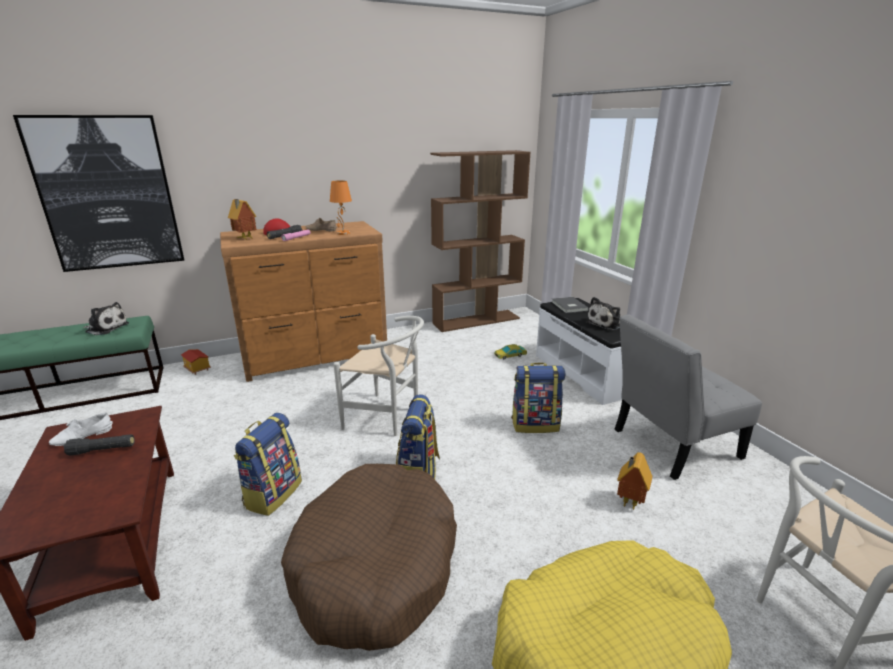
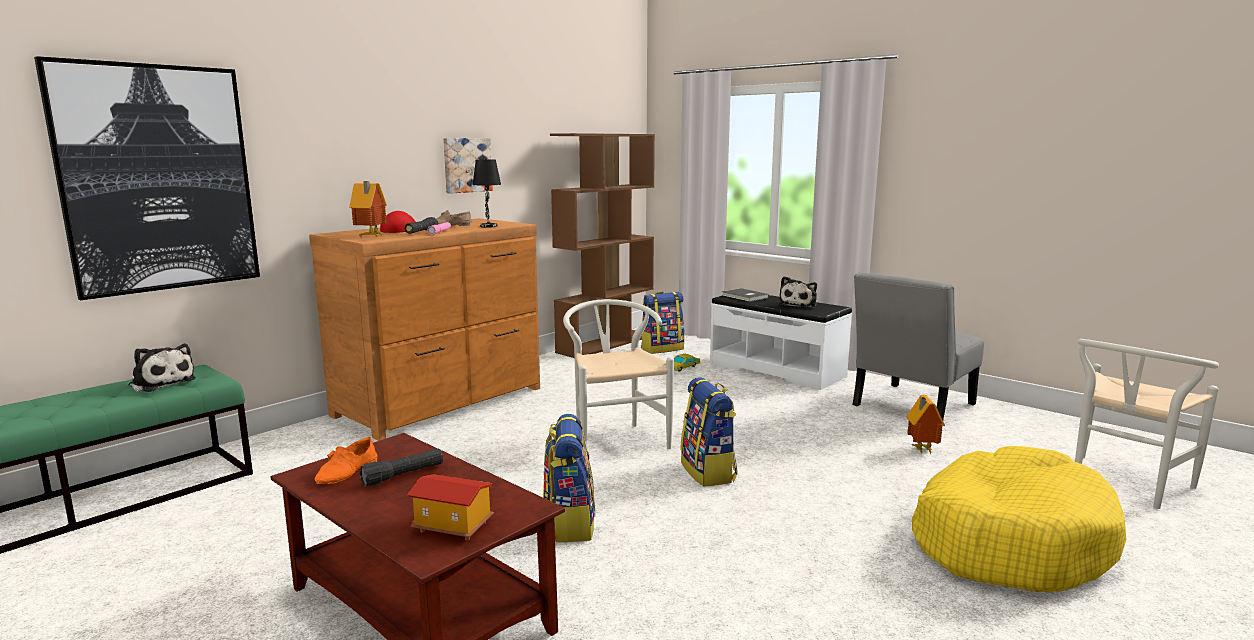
camera: 25 degrees left, 10 degrees down
white shoe [49,413,113,446] -> orange shoe [315,437,378,484]
plush toy [83,302,129,335] -> plush toy turned 45 degrees clockwise [129,344,196,392]
toy house [181,349,211,375] -> toy house moved to [407,474,494,541]
brown dog bed [281,464,457,651] -> none
orange table lamp [330,180,352,235] -> black table lamp [473,159,501,228]
white chair [333,316,424,436] -> white chair turned 105 degrees counterclockwise [563,299,674,453]
backpack [511,363,565,433] -> backpack moved to [641,292,684,354]
none -> picture [443,138,493,194]

